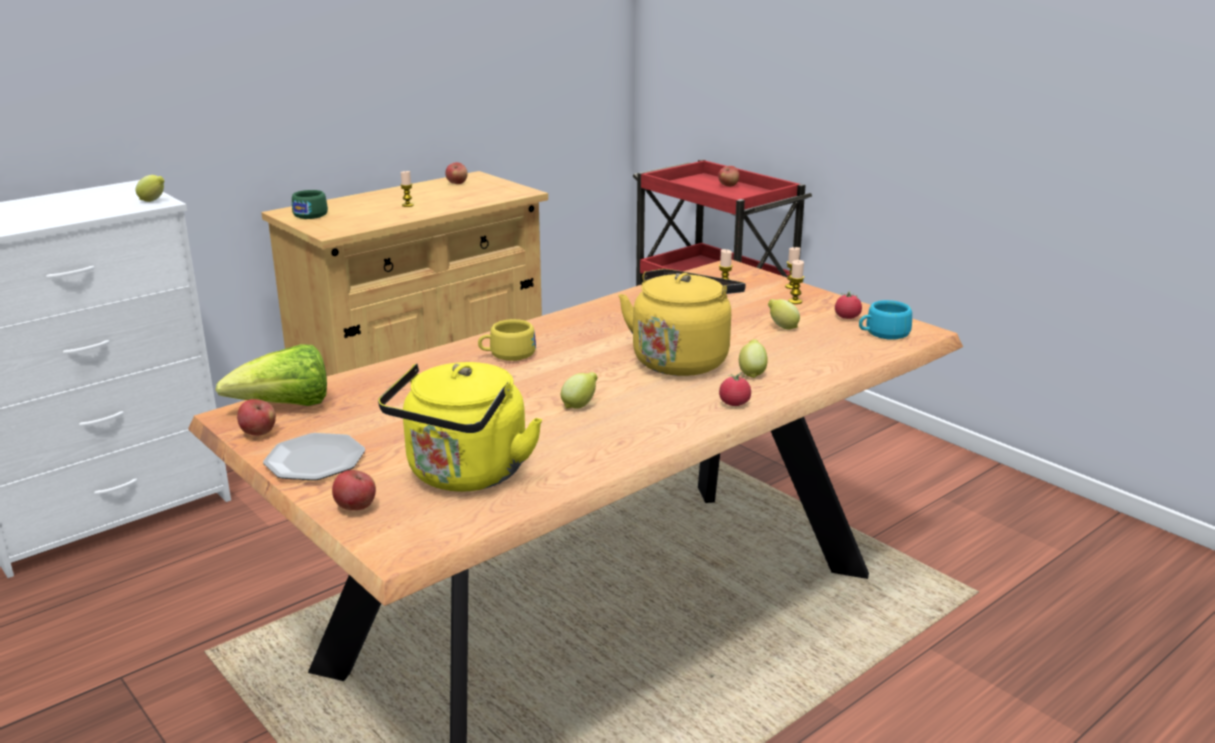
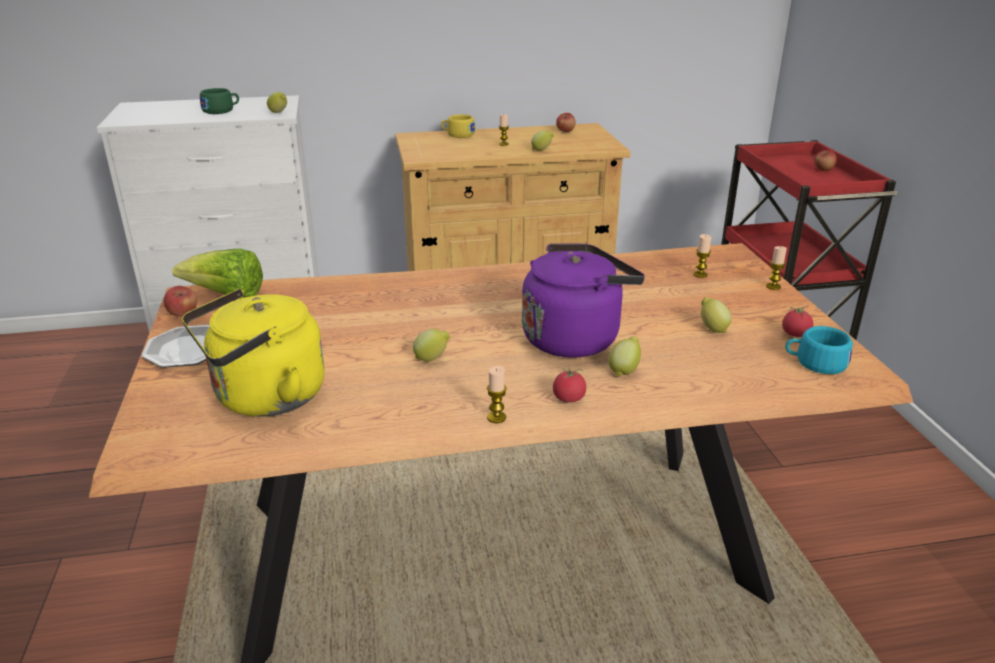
camera: 30 degrees right, 5 degrees up
green cup [292,190,328,219] -> green cup moved to [200,88,239,114]
apple [332,470,376,510] -> none
yellow cup [478,319,536,361] -> yellow cup moved to [441,114,475,138]
yellow kettle [619,269,745,376] -> purple kettle [522,243,645,358]
candle [788,260,804,304] -> candle moved to [487,366,507,423]
none -> lemon [531,131,554,151]

